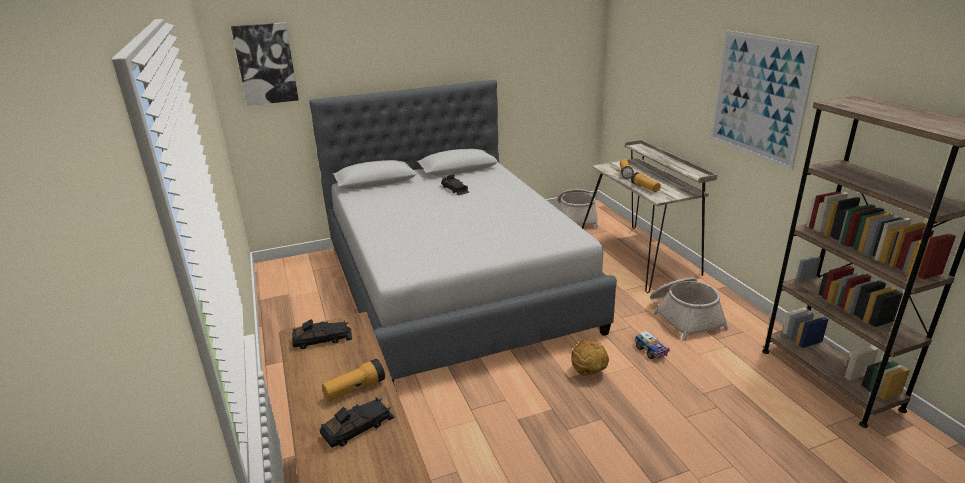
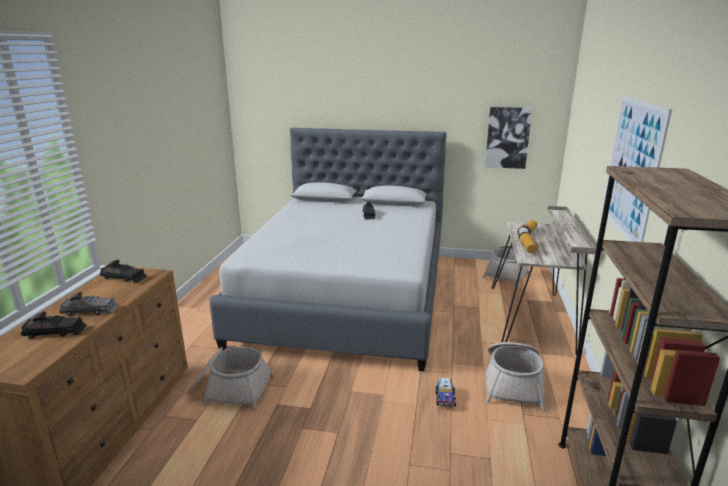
camera: 30 degrees right, 5 degrees down
picture [231,23,299,106] -> picture moved to [485,107,532,169]
flashlight [322,359,385,401] -> grey toy car [59,292,119,316]
basketball [571,340,609,376] -> none
none -> basket [187,347,274,411]

